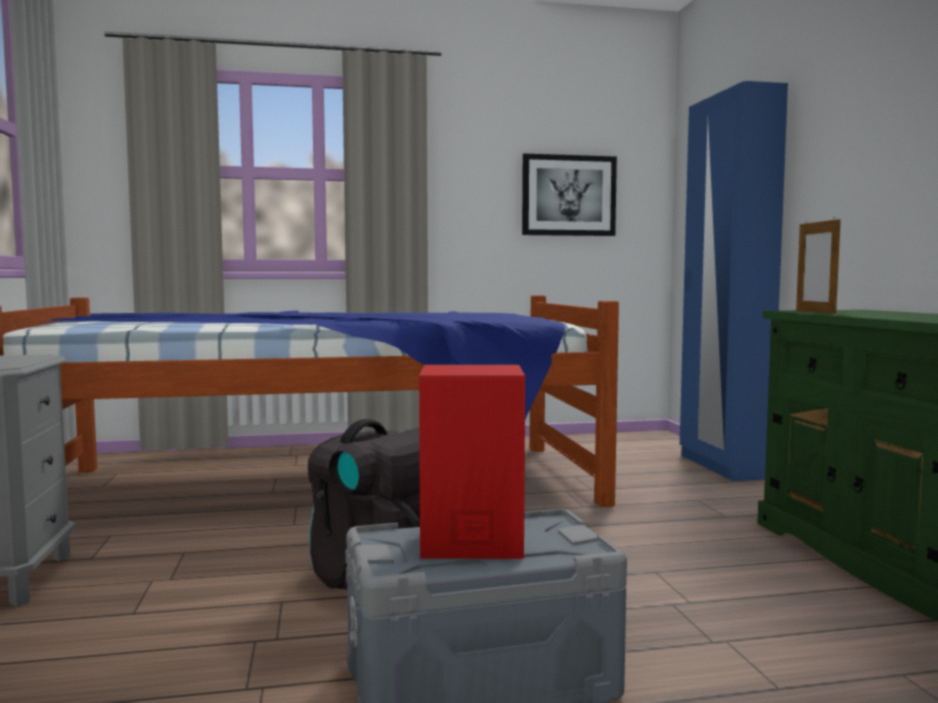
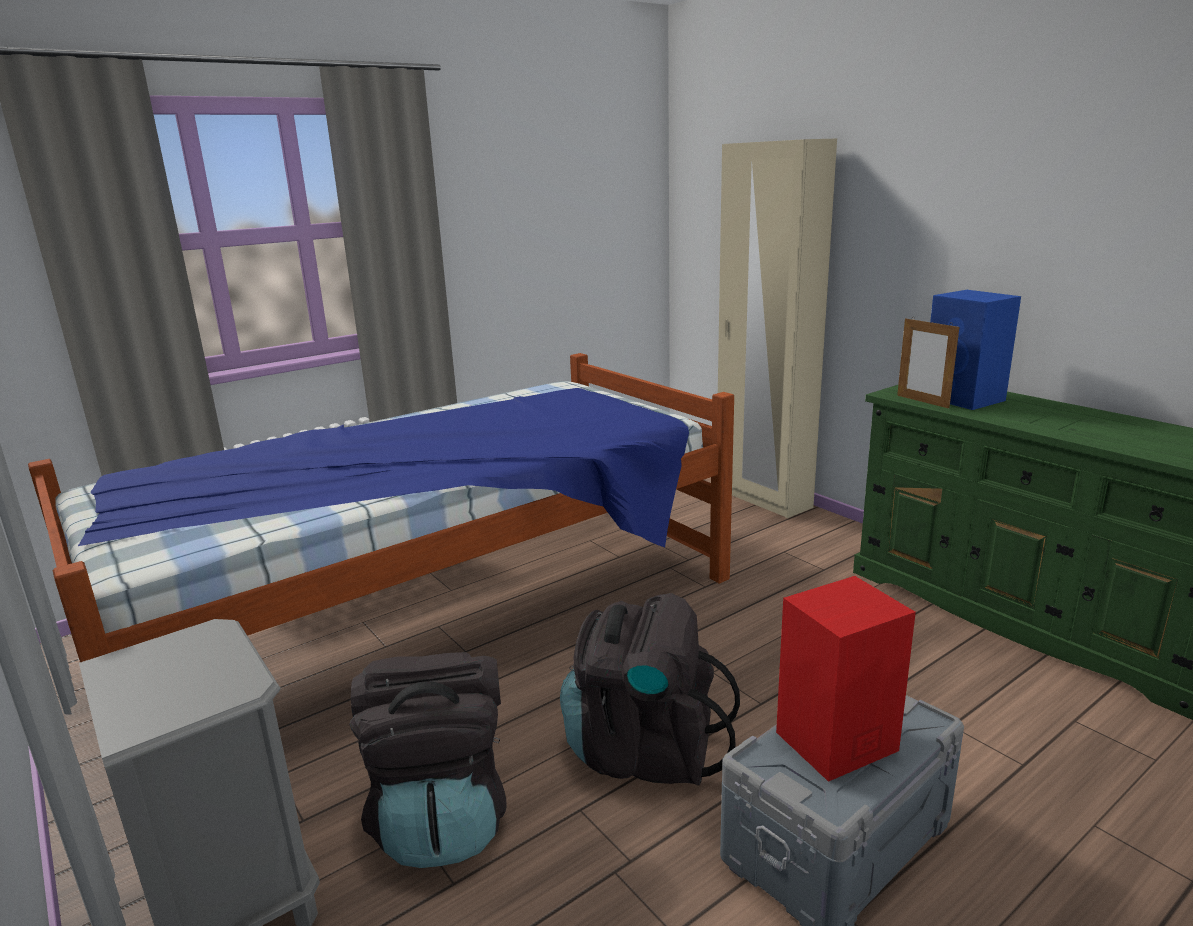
camera: 25 degrees left, 15 degrees up
picture [522,154,617,236] -> none
blue wardrobe [680,81,788,481] -> beige wardrobe [718,139,837,518]
none -> black backpack [349,652,507,868]
none -> blue speaker [930,290,1021,410]

